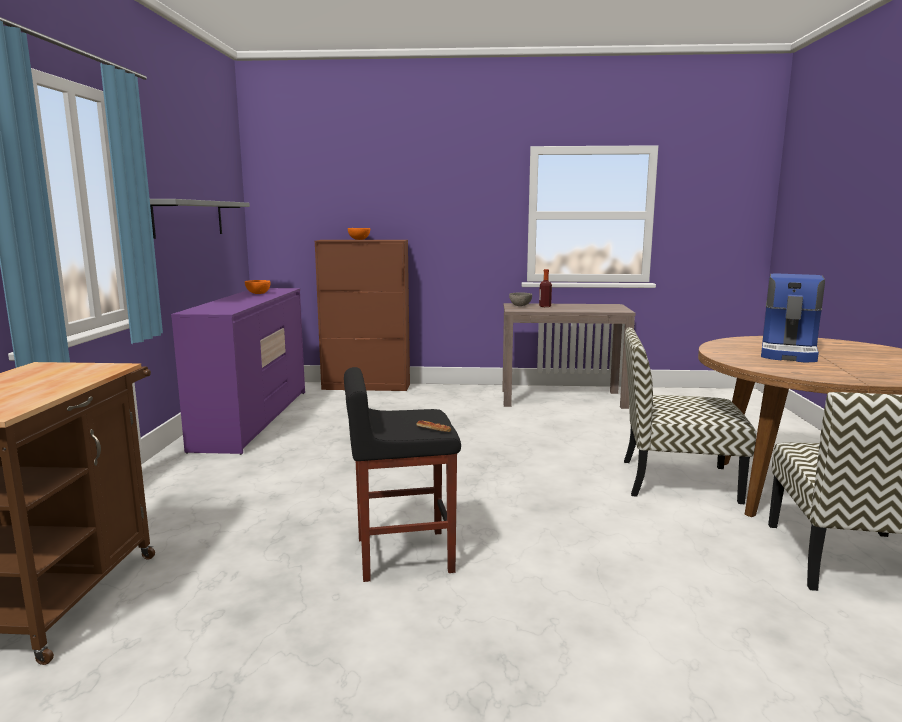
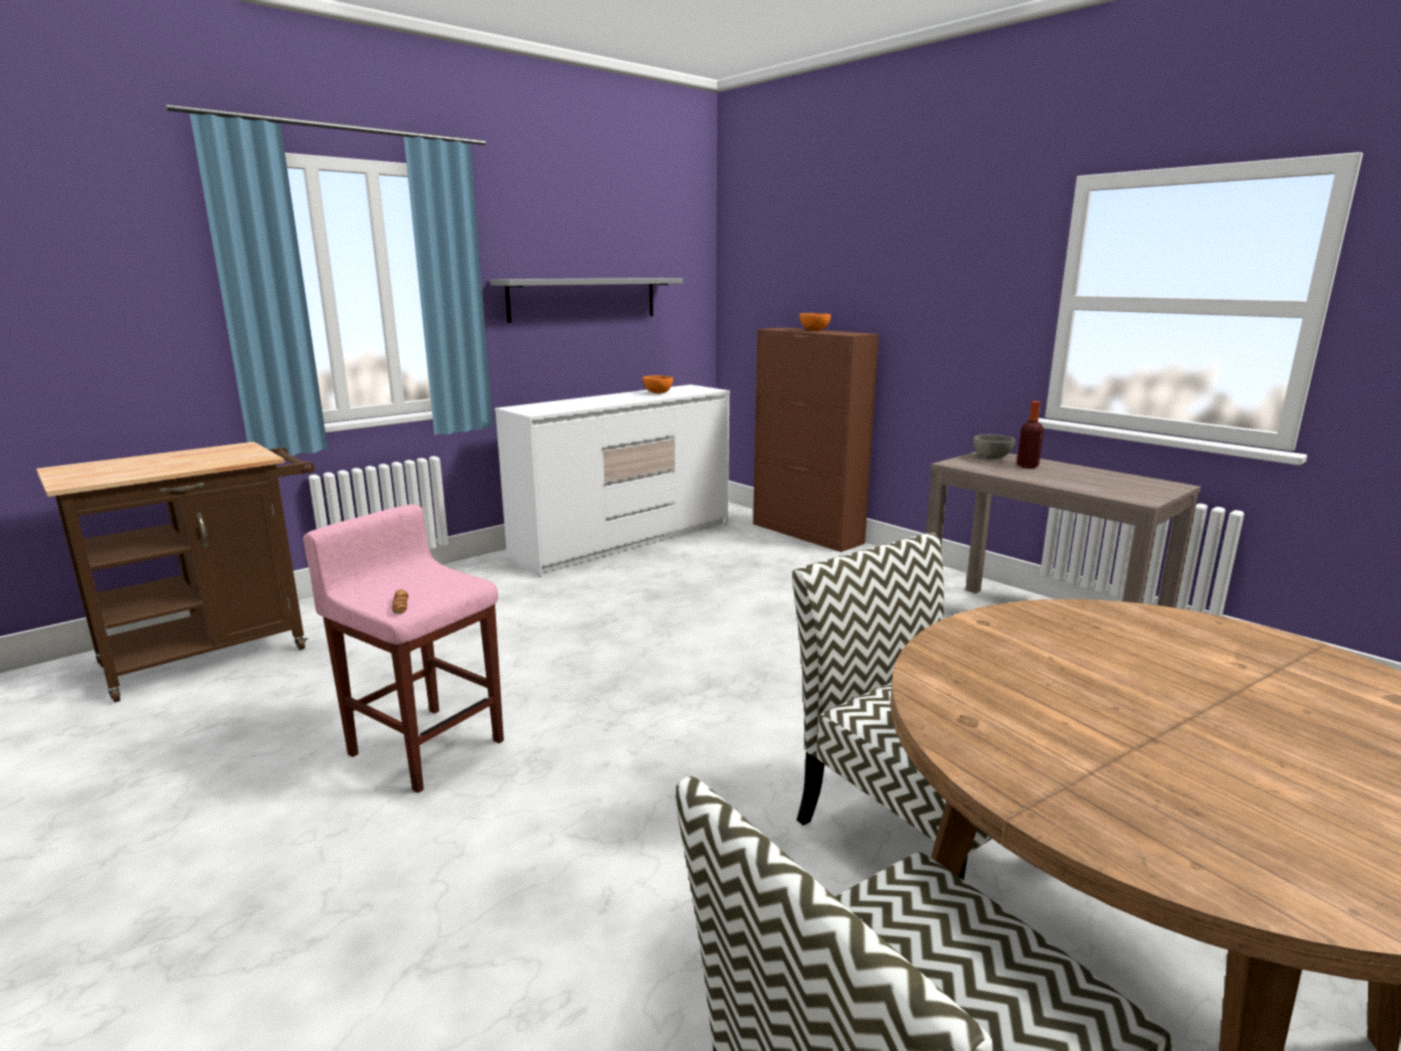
camera: 45 degrees right, 5 degrees up
purple dresser [171,288,305,455] -> white dresser [495,385,730,576]
black stool [344,367,461,582] -> pink stool [303,504,504,793]
coffee machine [761,273,825,363] -> none

